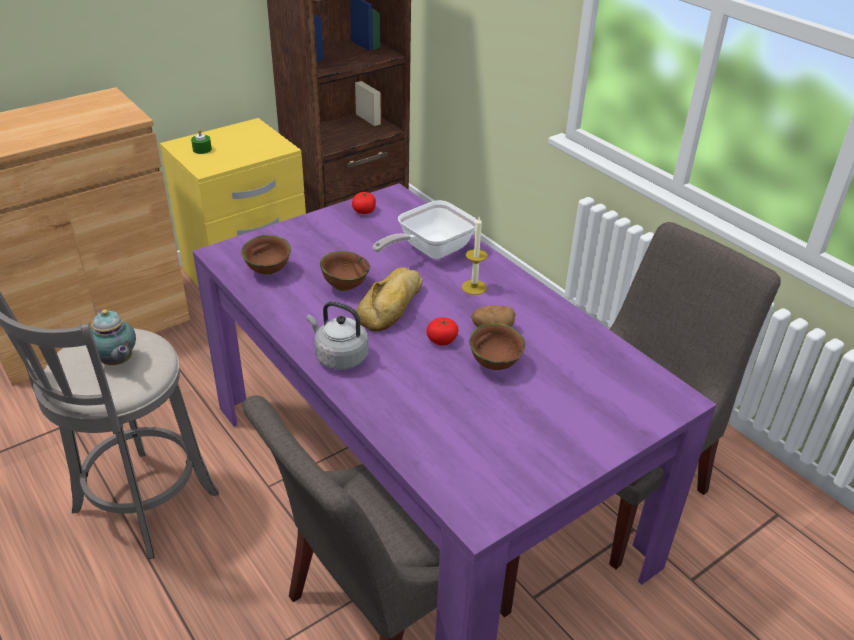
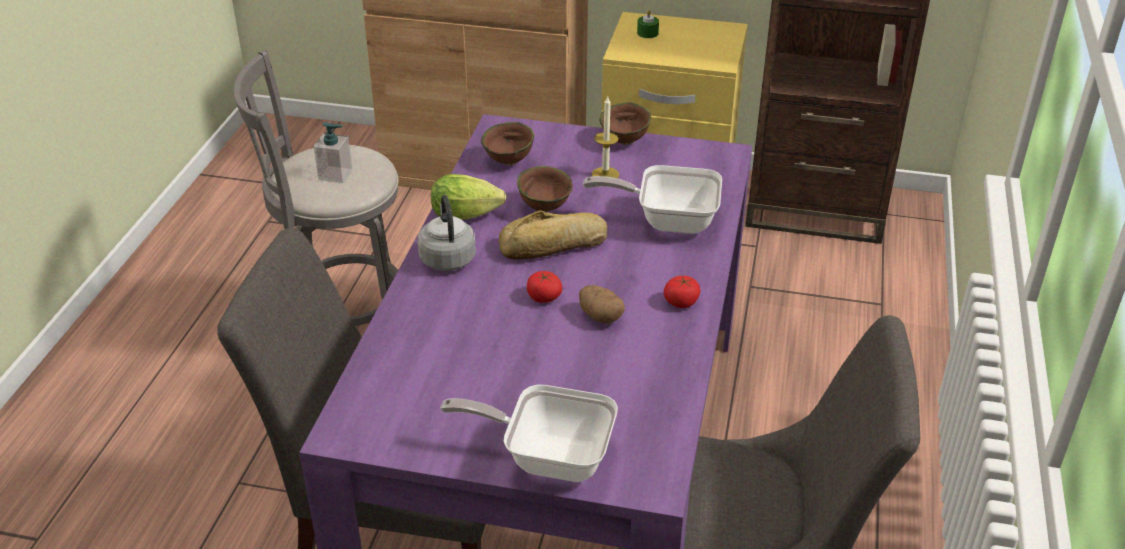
camera: 50 degrees right, 0 degrees up
teapot [91,308,136,365] -> soap dispenser [314,122,352,183]
tomato [352,192,376,214] -> tomato moved to [664,276,700,308]
candle [462,216,488,295] -> candle moved to [592,95,619,178]
brown bowl [469,323,525,370] -> brown bowl moved to [599,102,651,145]
none -> lettuce [431,174,506,219]
none -> frying pan [440,384,618,482]

